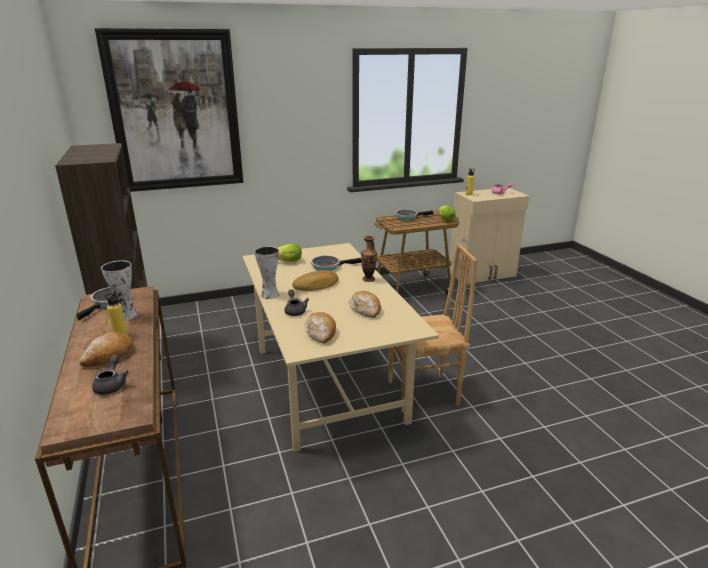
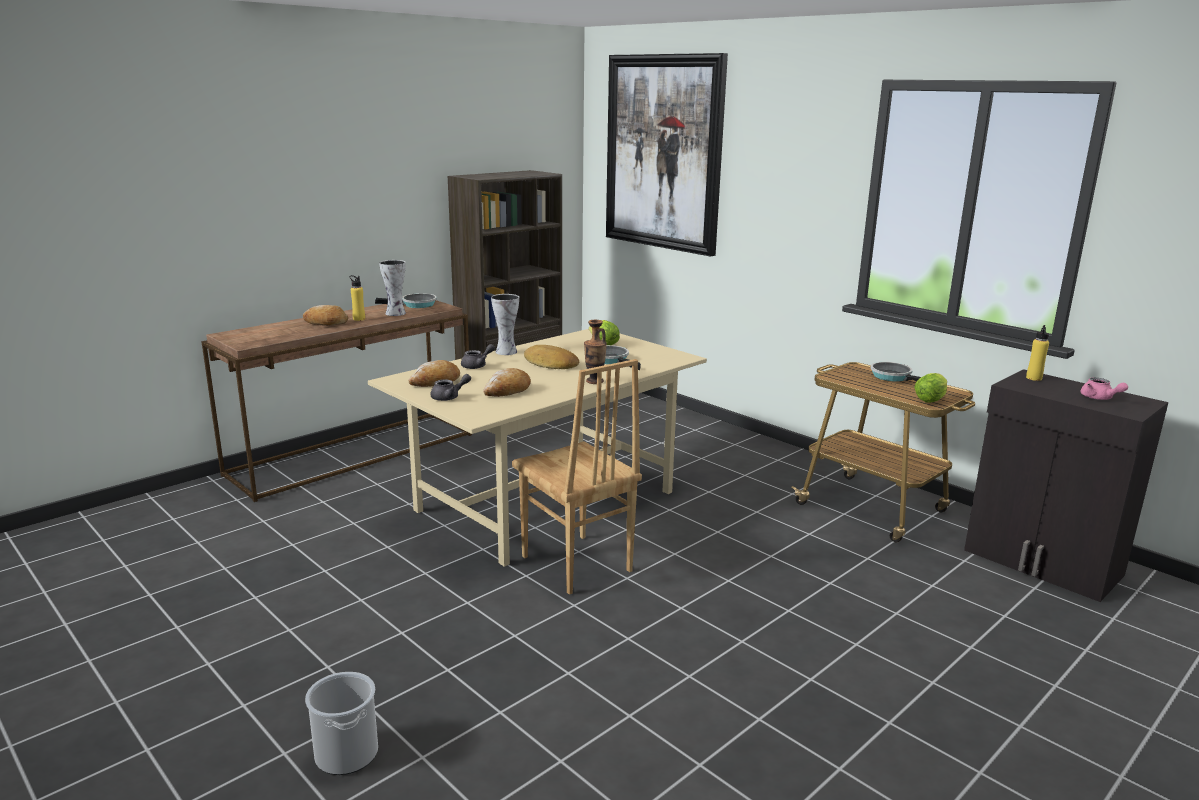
camera: 65 degrees right, 5 degrees down
grey teapot [92,355,129,395] -> grey teapot moved to [430,374,471,401]
beige cabinet [449,188,530,284] -> black cabinet [964,369,1168,602]
none -> bucket [305,672,378,775]

